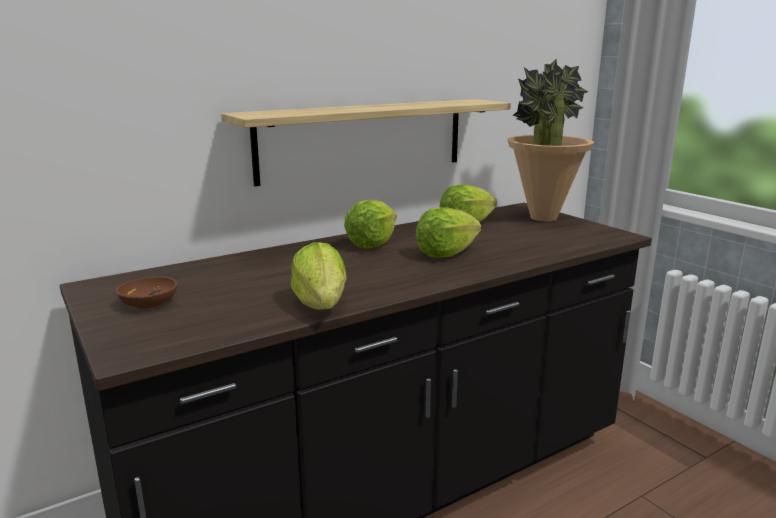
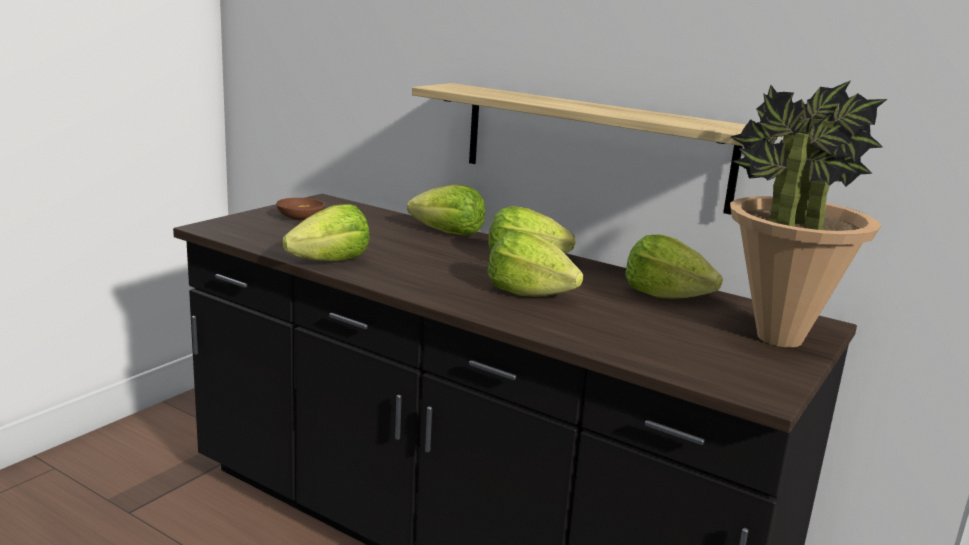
camera: 65 degrees right, 0 degrees up
none -> lettuce [407,184,485,236]

